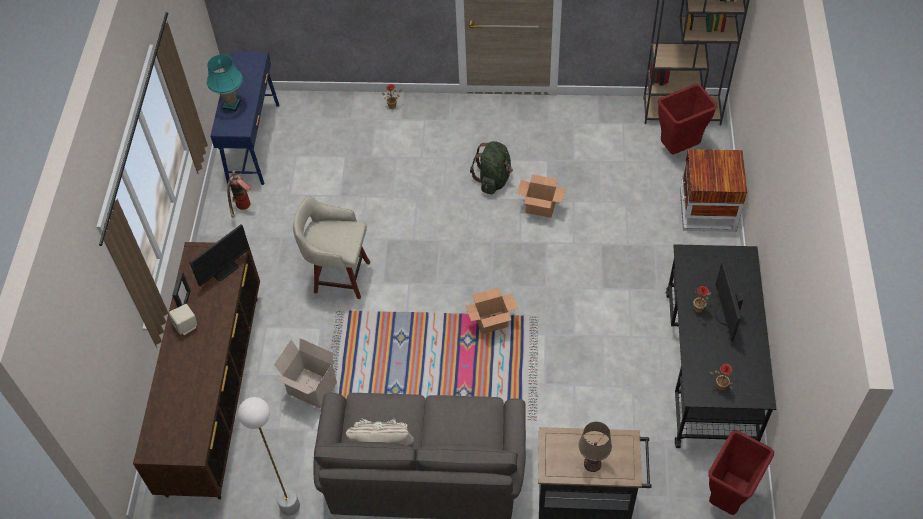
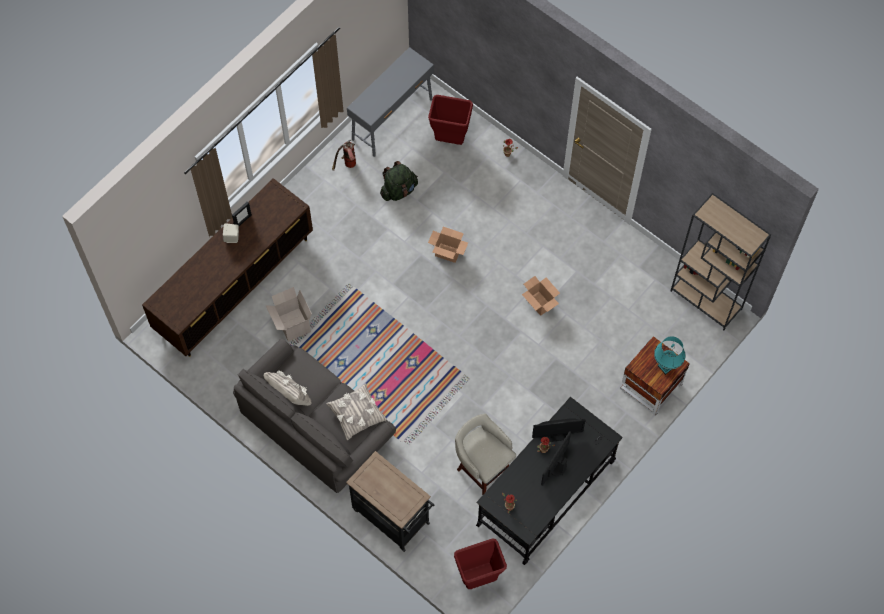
camera: 35 degrees right, 10 degrees up
monitor [190,225,250,286] -> monitor moved to [532,418,586,442]
turquoise table lamp [207,55,243,111] -> turquoise table lamp moved to [654,336,686,375]
blue console table [210,51,280,185] -> grey console table [347,47,434,157]
white floor lamp [238,397,300,516] -> none
beige stool [293,196,370,299] -> beige stool moved to [455,414,516,495]
cardboard box [465,288,518,334] -> cardboard box moved to [428,227,468,263]
green backpack [470,141,513,194] -> green backpack moved to [380,161,418,201]
brown table lamp [579,422,612,472] -> none
red trash can [658,84,717,154] -> red trash can moved to [428,95,473,145]
none -> beige pillow [327,383,387,440]

